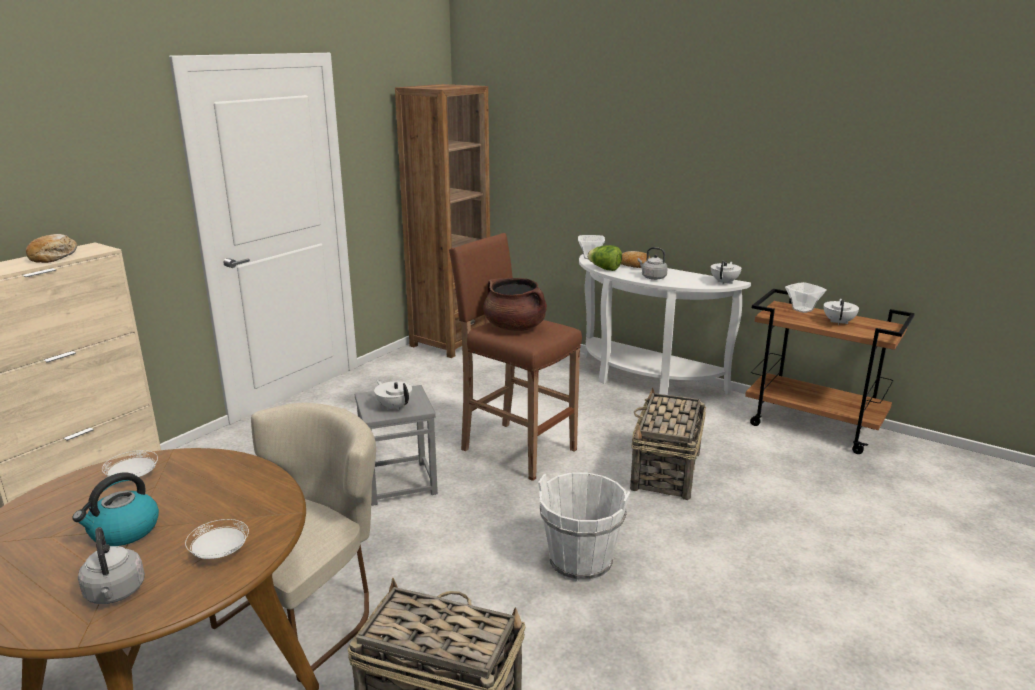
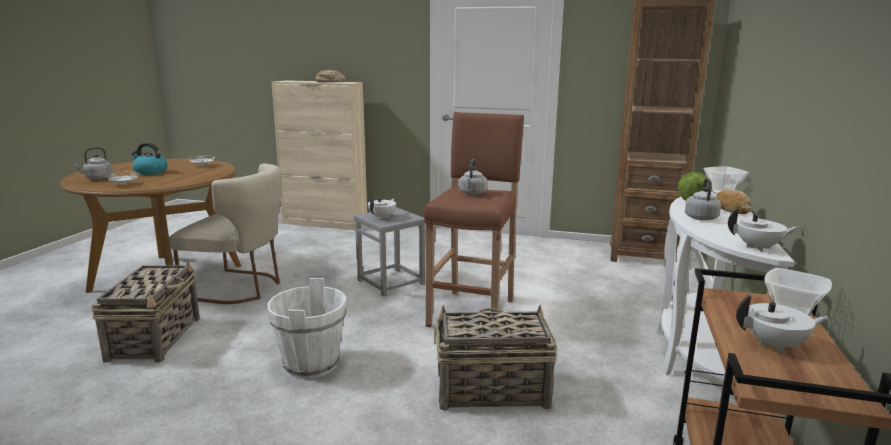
camera: 70 degrees right, 5 degrees down
brown cooking pot [483,278,547,331] -> grey kettle [460,159,487,195]

